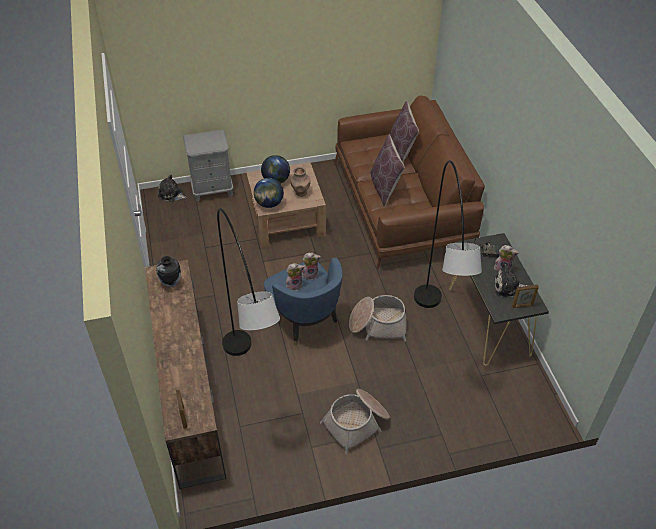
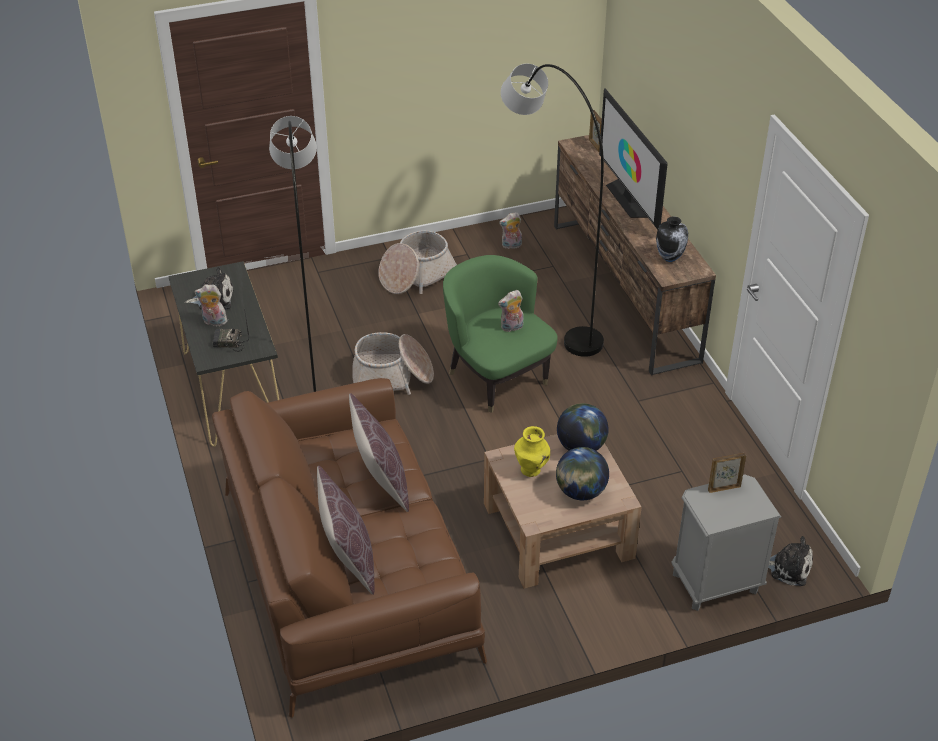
camera: 175 degrees right, 5 degrees down
blue armchair [264,258,343,345] -> green armchair [443,255,558,413]
brown vase [290,167,311,197] -> yellow vase [514,426,550,477]
plush toy [302,253,321,280] -> plush toy moved to [499,212,522,249]
picture frame [512,285,539,308] -> picture frame moved to [708,453,746,493]
none -> television [599,88,668,230]

